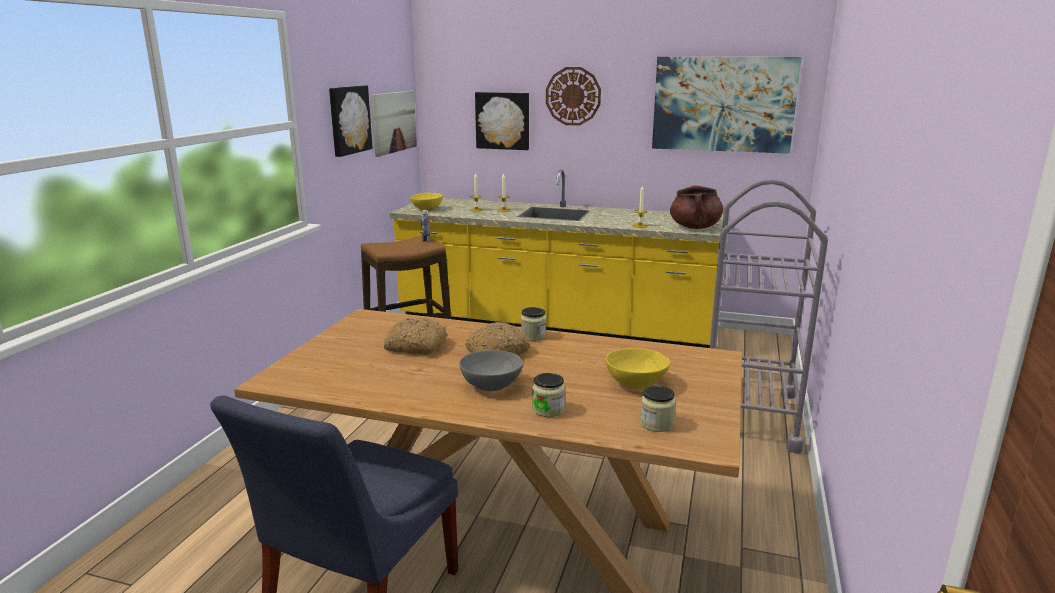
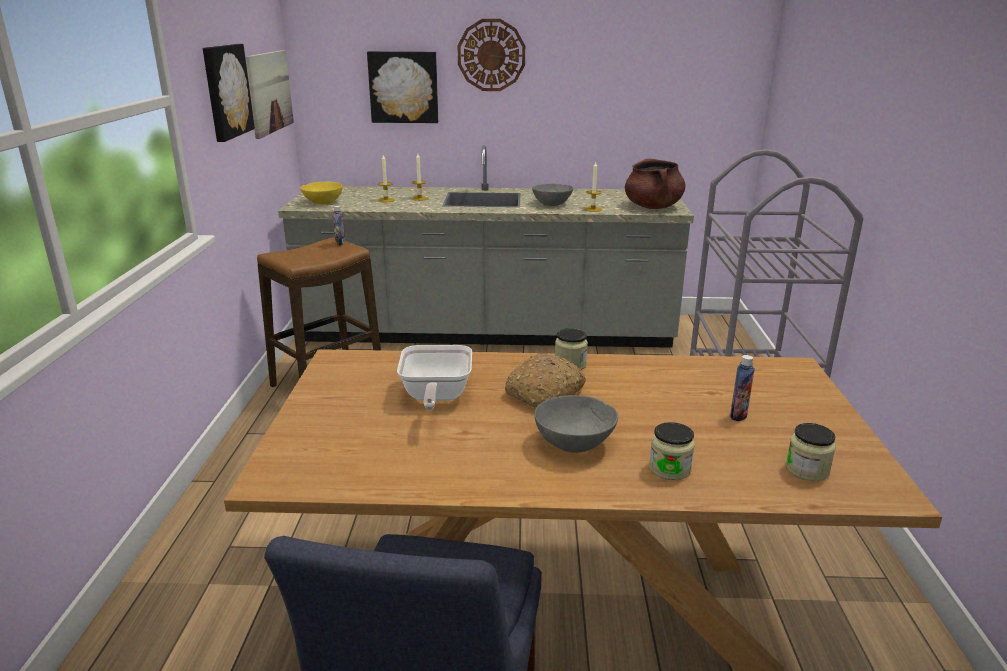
camera: 15 degrees left, 5 degrees up
bread [384,318,447,355] -> frying pan [397,345,472,410]
yellow counter [390,169,723,348] -> grey counter [278,145,694,348]
yellow bowl [606,348,670,389] -> bottle [730,355,755,421]
picture [652,57,802,154] -> none
none -> grey bowl [532,184,573,206]

